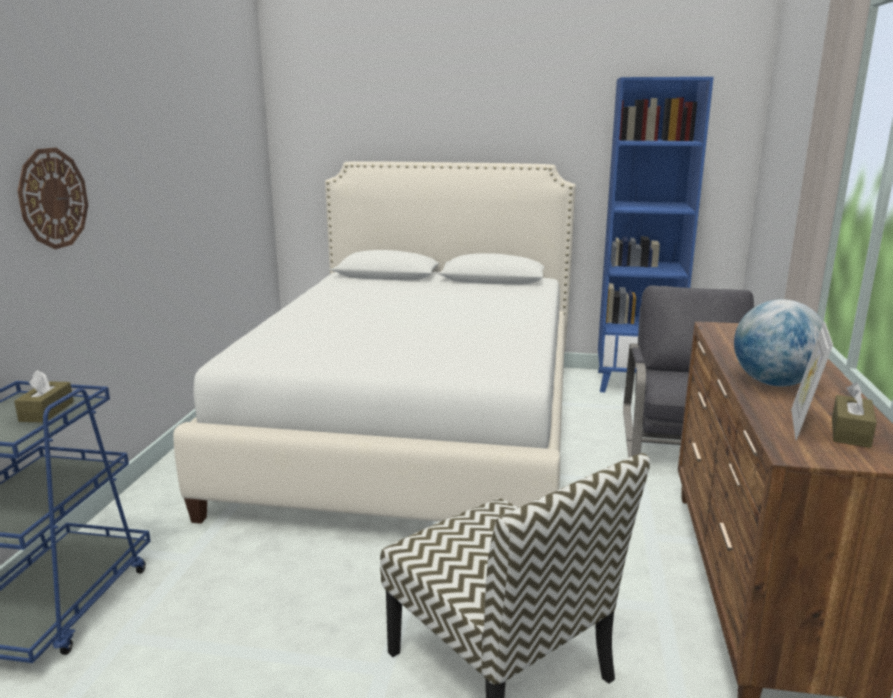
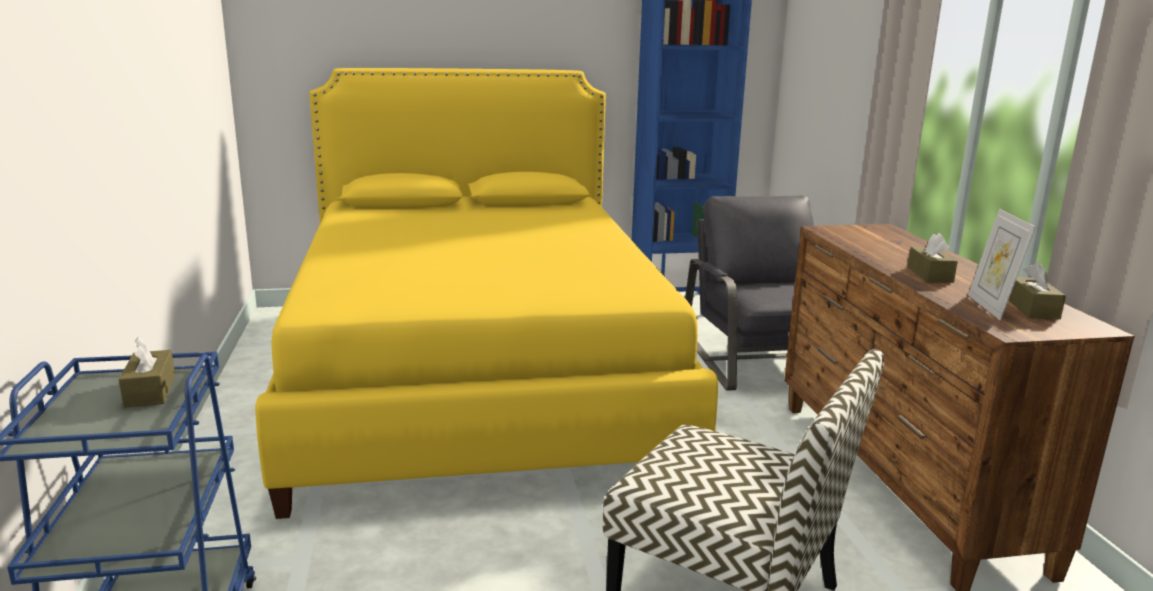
camera: 20 degrees left, 0 degrees up
wall clock [18,148,88,249] -> none
white bed [173,161,576,524] -> yellow bed [255,68,718,519]
globe [734,299,824,386] -> brown tissue box [908,233,958,283]

